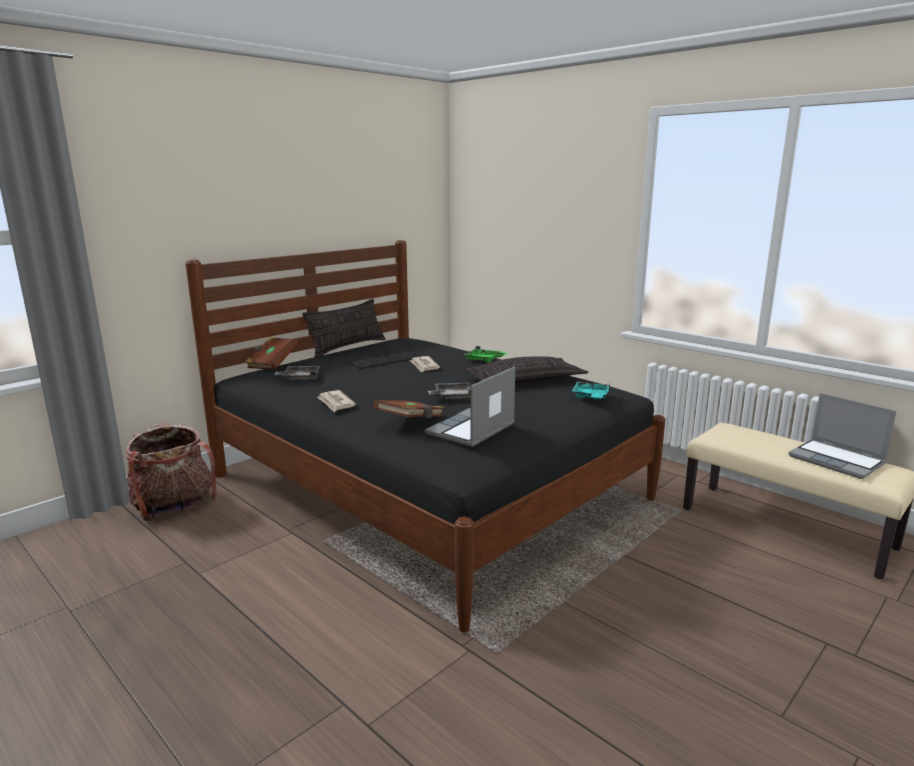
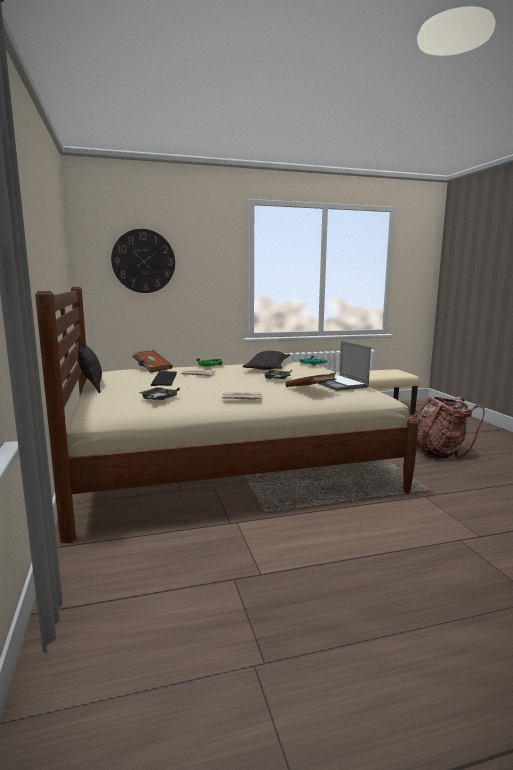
camera: 60 degrees left, 5 degrees down
backpack [126,423,217,521] -> backpack moved to [413,395,485,460]
black bed [185,240,665,632] -> beige bed [35,287,419,543]
brown book [245,337,298,370] -> brown book moved to [133,350,172,373]
laptop [788,393,897,479] -> none
none -> wall clock [111,229,175,293]

